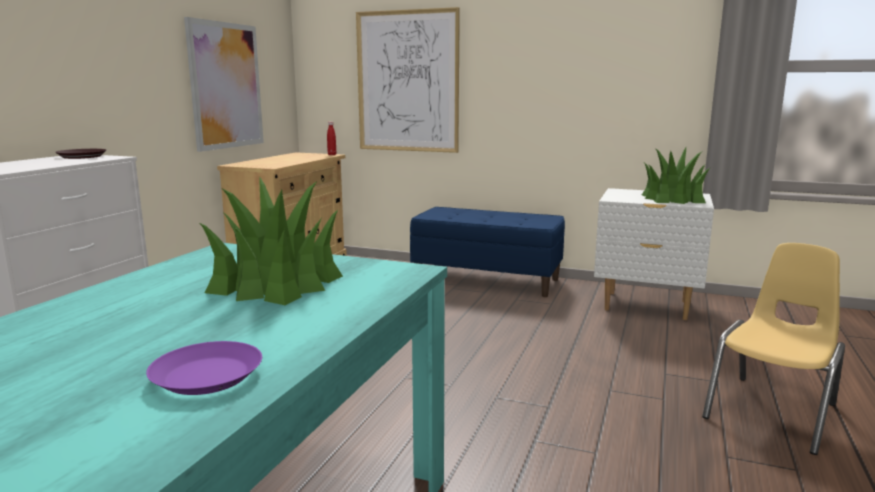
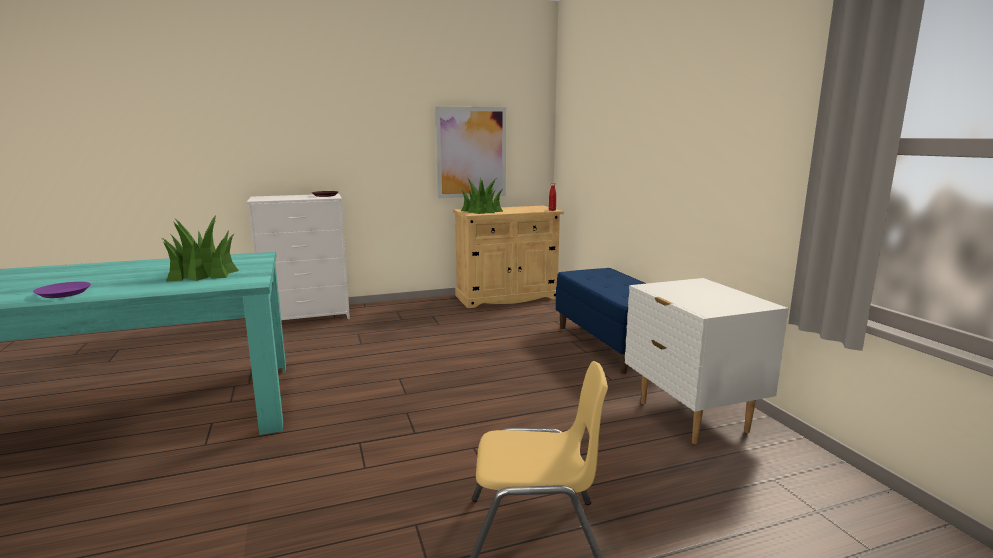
camera: 50 degrees right, 0 degrees up
picture [356,7,460,153] -> none
potted plant [642,148,711,204] -> potted plant moved to [461,177,503,214]

